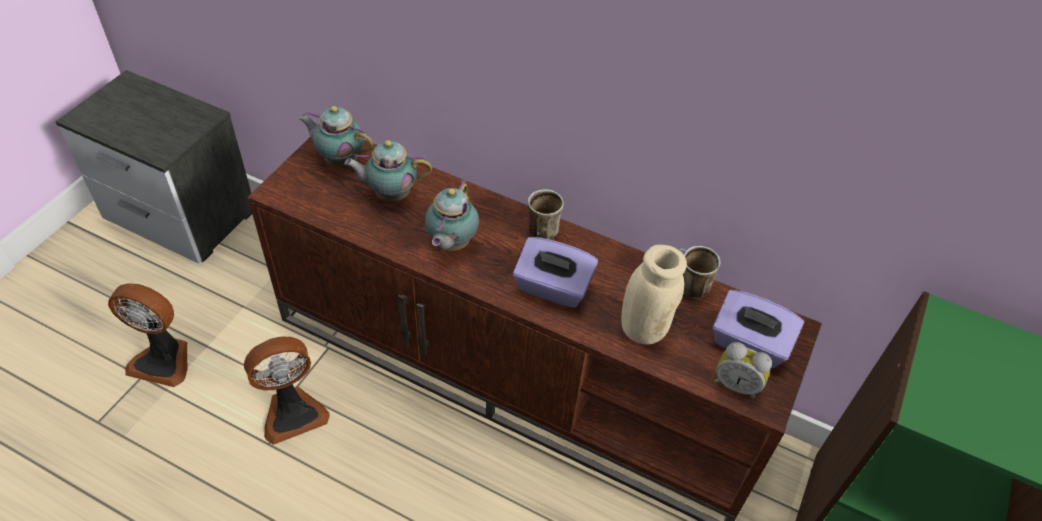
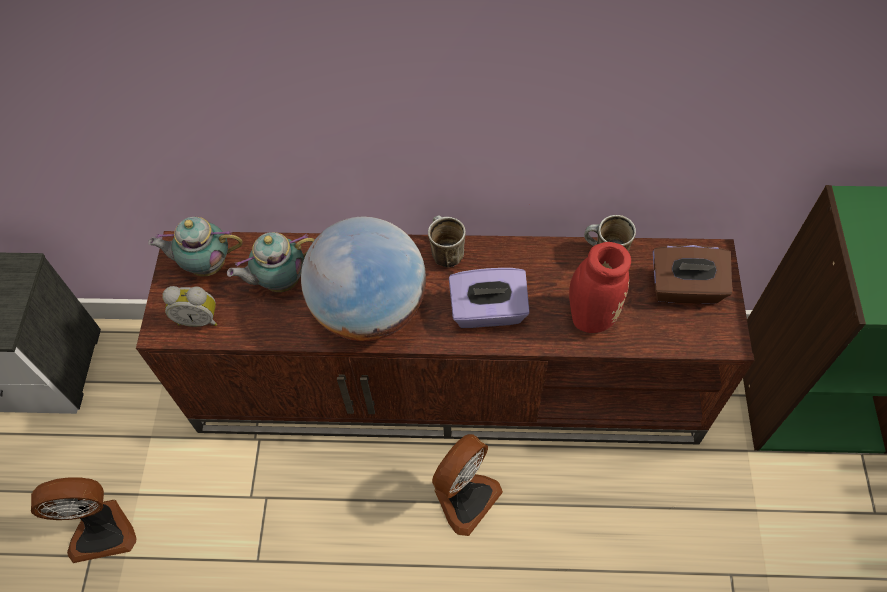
camera: 20 degrees left, 10 degrees up
fan [244,337,330,445] -> fan moved to [432,434,503,536]
teapot [425,180,479,251] -> globe [301,217,426,341]
beige vase [616,190,687,345] -> red vase [529,205,631,333]
purple tissue box [713,290,804,368] -> brown tissue box [653,245,732,304]
alarm clock [714,342,772,400] -> alarm clock moved to [162,286,217,327]

